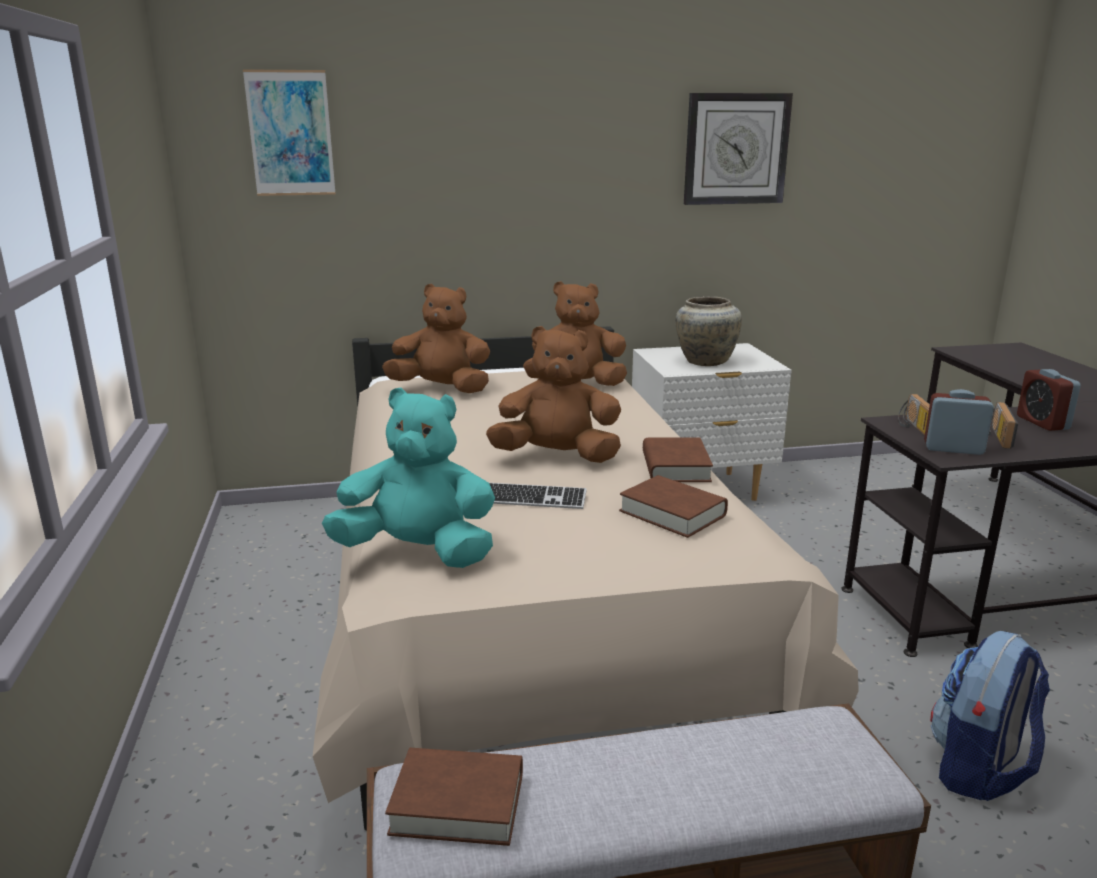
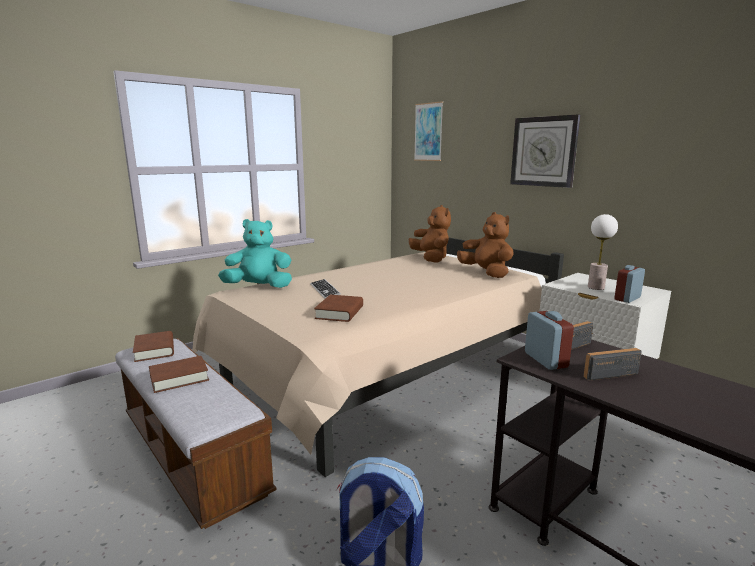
camera: 60 degrees right, 5 degrees down
turquoise plush toy [322,388,495,568] -> turquoise plush toy turned 75 degrees counterclockwise [218,219,292,288]
brown plush toy [486,326,621,463] -> none
brown book [643,437,713,482] -> brown book moved to [149,356,209,393]
beige vase [675,296,742,366] -> table lamp [588,214,618,290]
wall clock [684,93,793,205] -> wall clock moved to [510,114,580,188]
alarm clock [1017,369,1081,431] -> alarm clock moved to [614,265,645,303]

